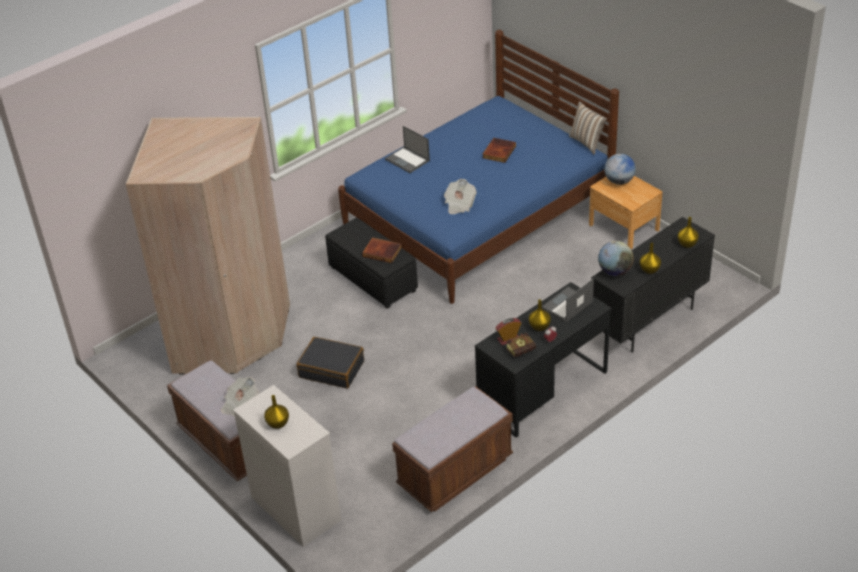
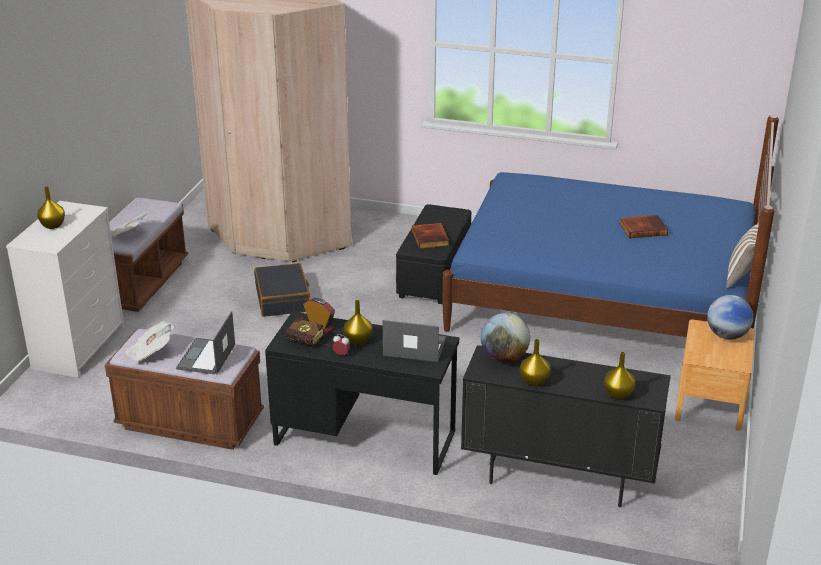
camera: 55 degrees right, 10 degrees down
laptop [385,126,430,173] -> laptop moved to [176,311,235,375]
newspaper [444,179,477,214] -> newspaper moved to [125,321,174,363]

